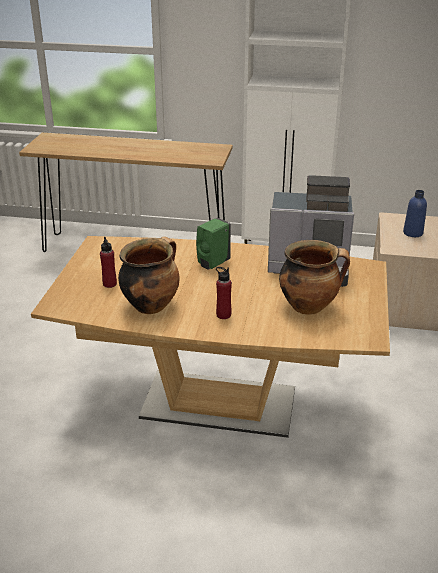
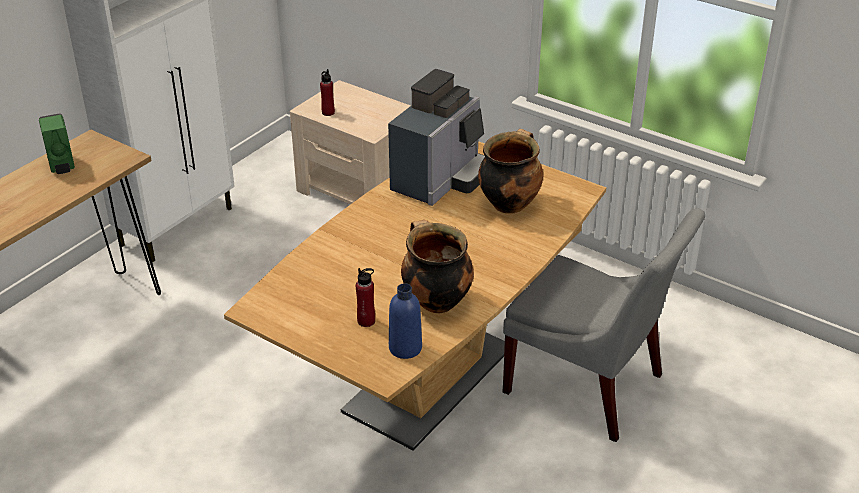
camera: 65 degrees left, 5 degrees up
green soap dispenser [196,218,231,270] -> green soap dispenser moved to [39,113,75,174]
red bottle [216,267,232,319] -> red bottle moved to [320,69,335,116]
blue bottle [403,190,427,237] -> blue bottle moved to [389,283,422,359]
none -> grey chair [503,208,705,442]

